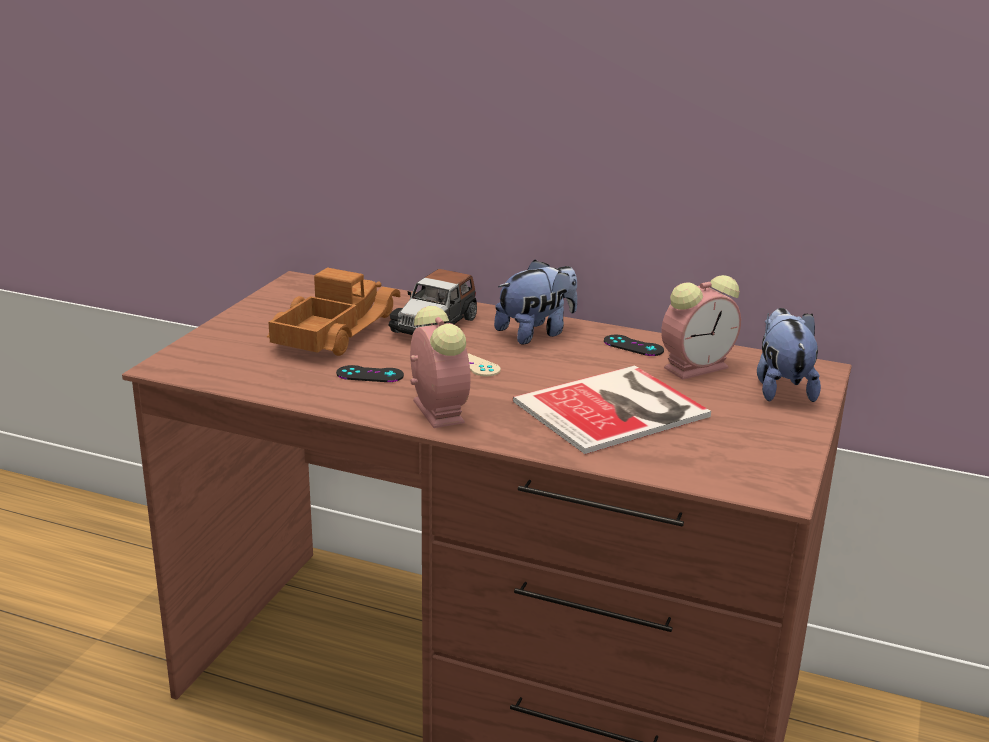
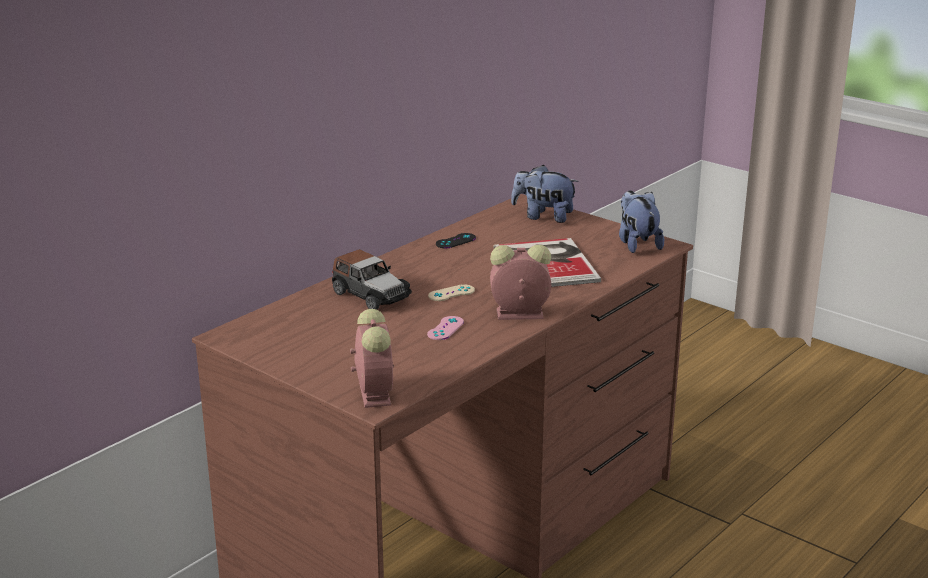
camera: 70 degrees left, 0 degrees up
toy truck [267,268,400,356] -> none
black game controller [336,365,404,382] -> pink game controller [427,316,464,340]
plush toy [494,260,577,345] -> plush toy moved to [619,190,664,253]
alarm clock [661,275,741,380] -> alarm clock moved to [350,309,394,408]

